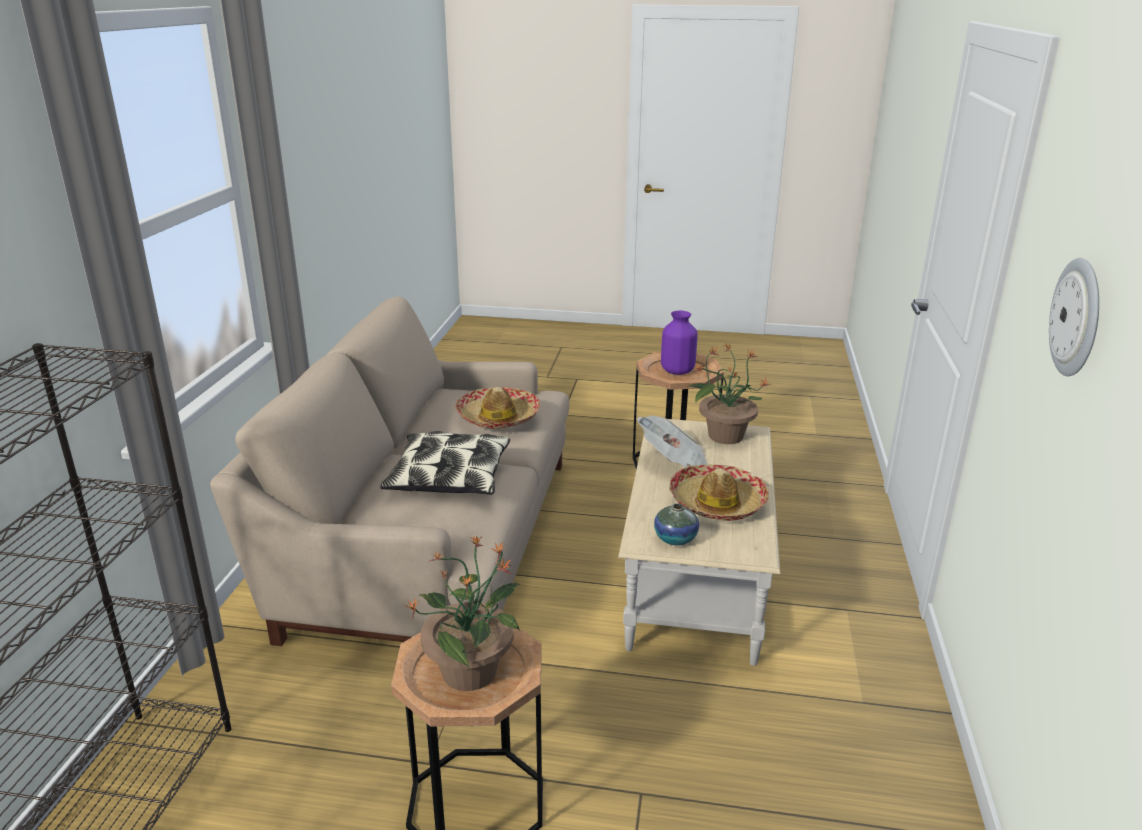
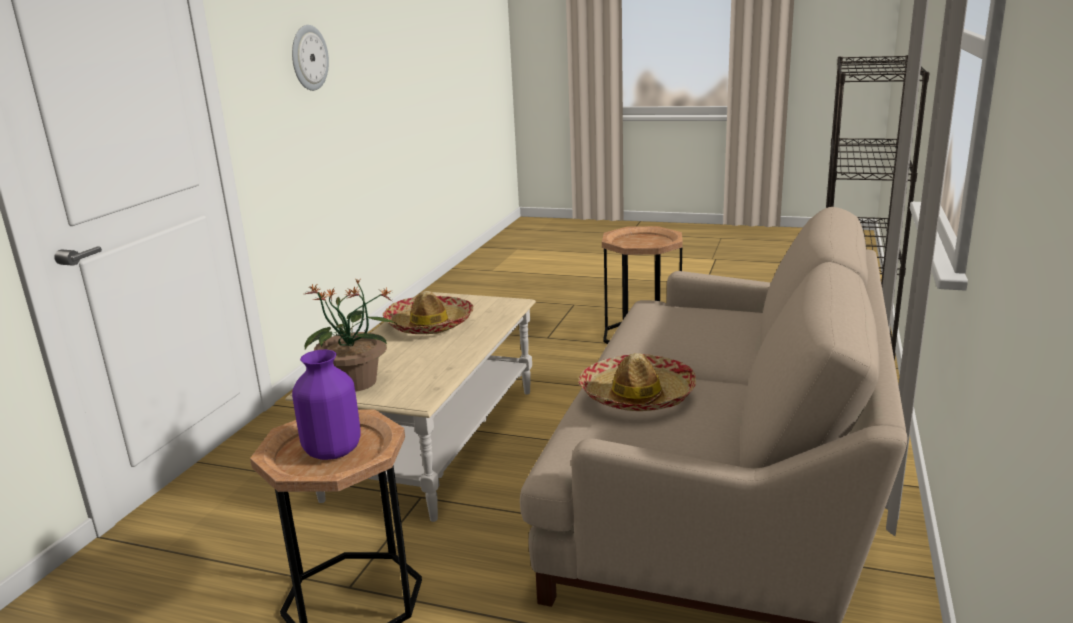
camera: 170 degrees left, 5 degrees down
pillow [380,431,510,495] -> none
potted plant [404,536,520,691] -> none
newspaper [637,416,708,467] -> none
vase [654,503,699,545] -> none

